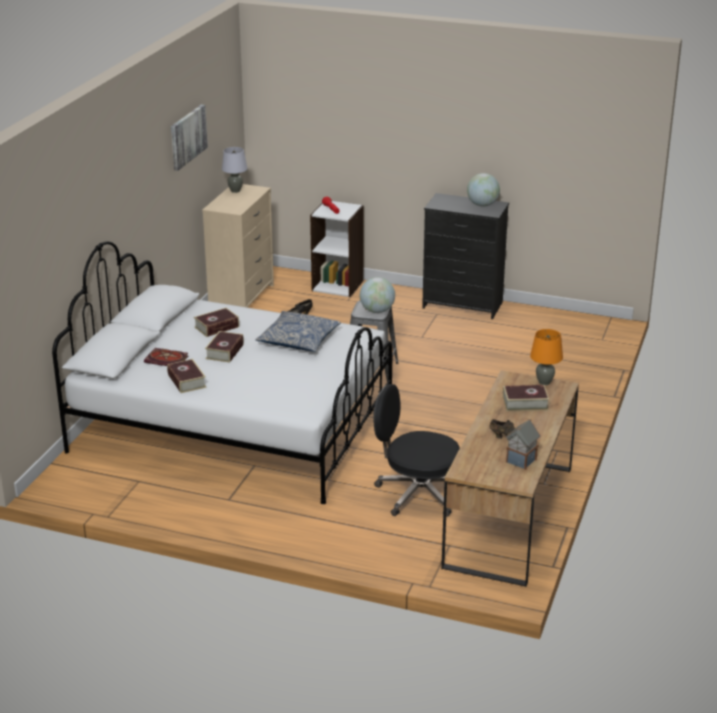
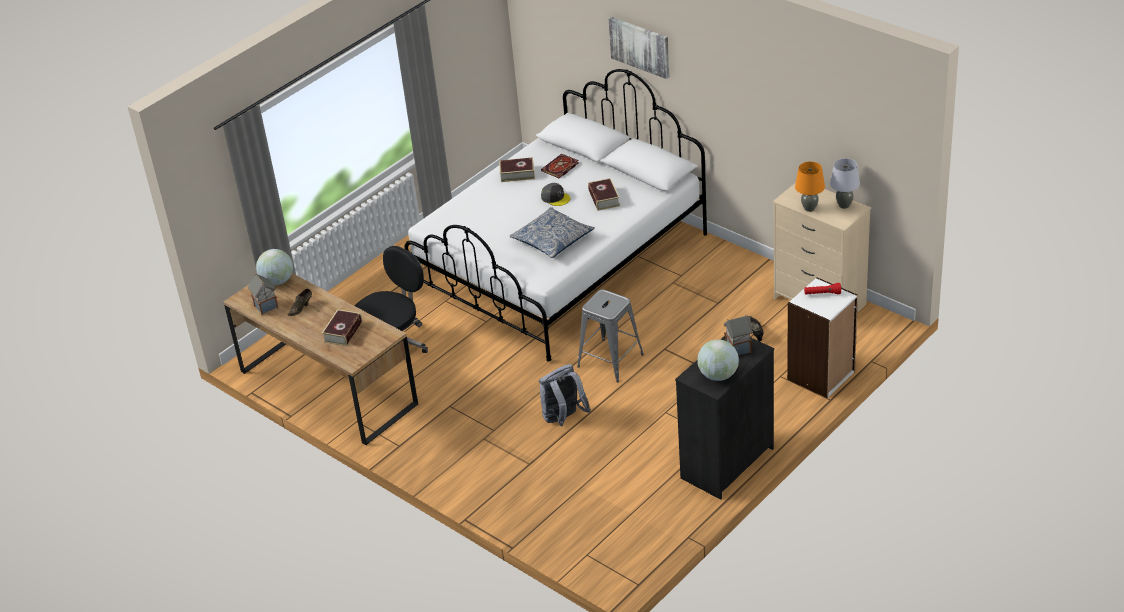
camera: 115 degrees right, 10 degrees up
picture [171,104,208,171] -> picture moved to [608,17,670,79]
book [205,331,244,363] -> grey cap [541,183,570,206]
globe [360,277,395,313] -> globe moved to [256,249,293,285]
orange table lamp [530,329,563,385] -> orange table lamp moved to [795,161,825,212]
none -> grey backpack [539,364,591,426]
none -> toy house [723,314,753,355]

